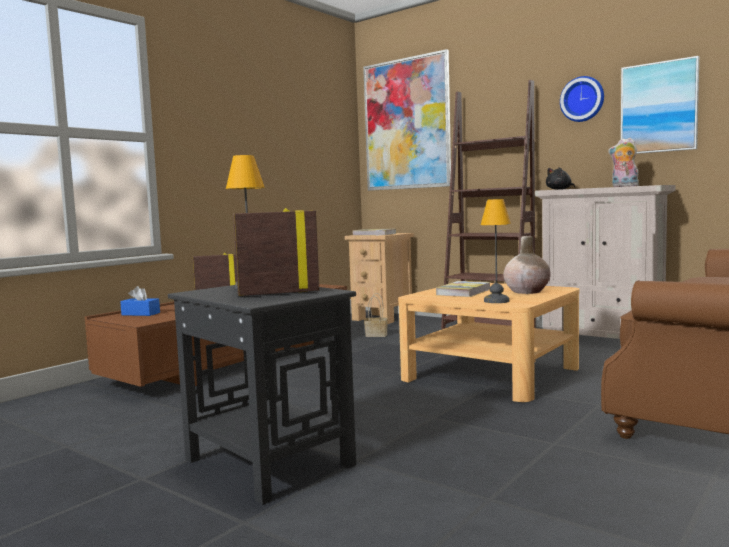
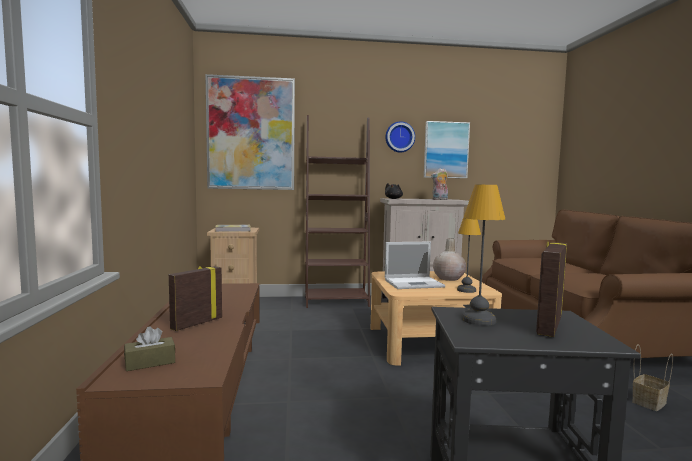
camera: 45 degrees left, 0 degrees up
blue tissue box [120,286,160,316] -> brown tissue box [124,326,175,371]
basket [364,293,388,337] -> basket moved to [632,345,673,411]
book [436,281,490,297] -> laptop [385,242,445,289]

